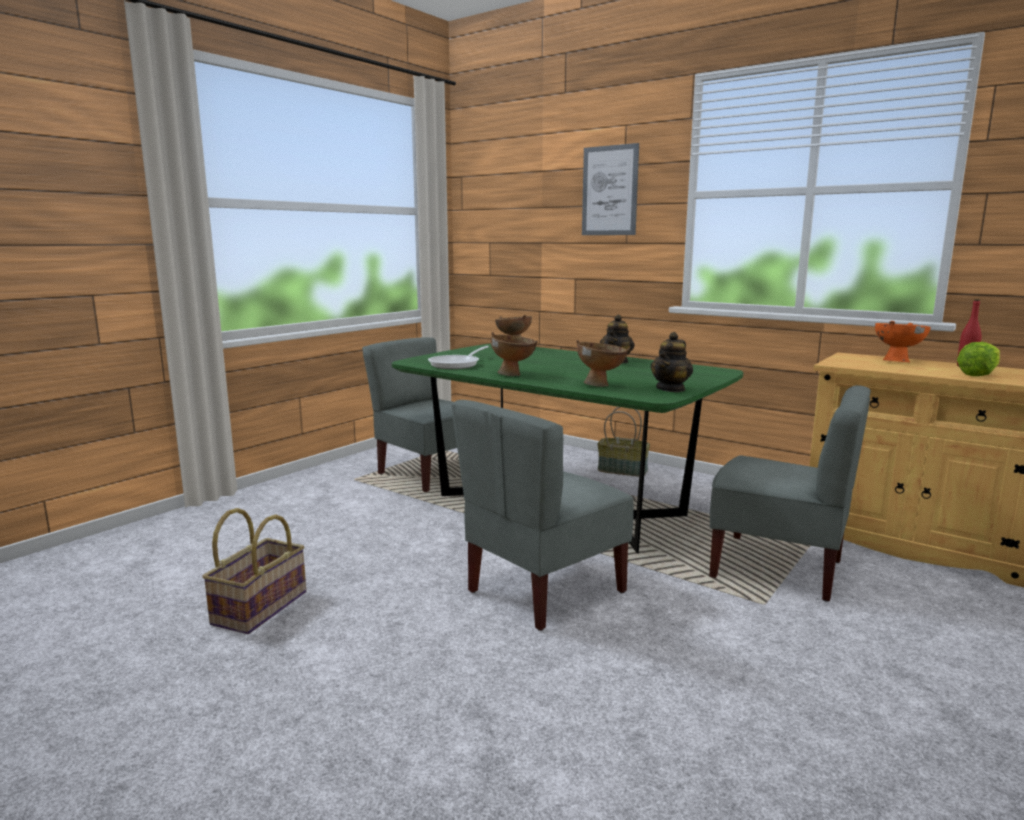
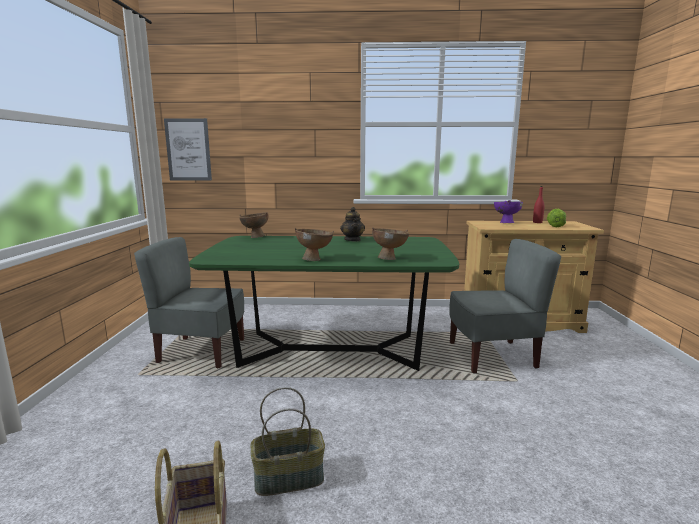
camera: 35 degrees left, 0 degrees up
frying pan [428,346,489,369] -> none
grey chair [452,400,634,631] -> none
picture [582,143,639,235] -> picture moved to [164,118,212,181]
basket [597,407,650,476] -> basket moved to [251,387,325,496]
teapot [651,332,693,392] -> none
orange bowl [875,321,931,362] -> purple bowl [494,200,523,223]

